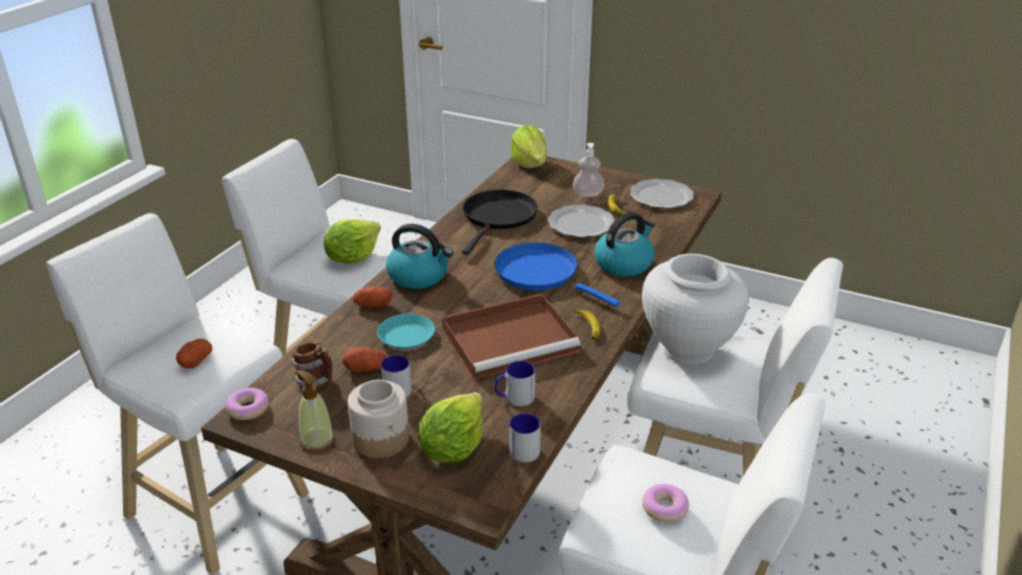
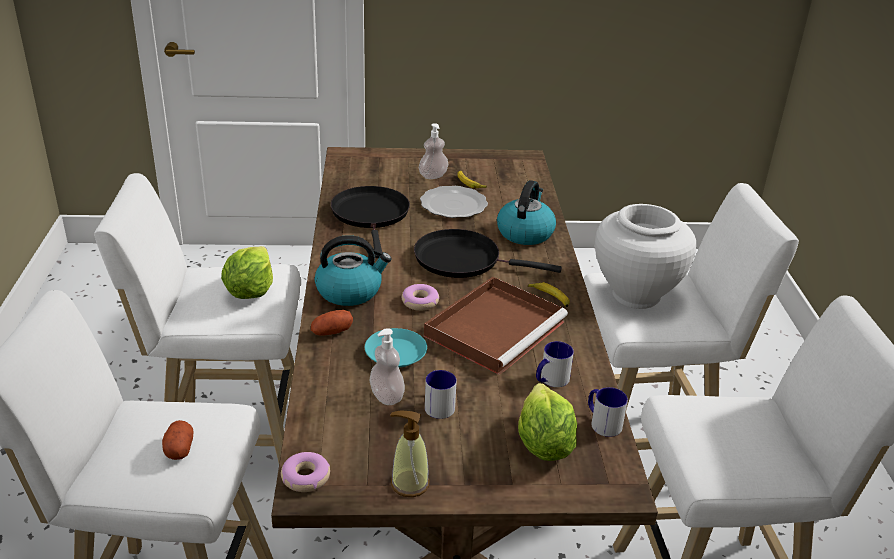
camera: 30 degrees left, 0 degrees up
mug [292,341,333,389] -> none
potato [343,347,386,372] -> soap dispenser [369,328,405,405]
jar [348,380,409,458] -> none
blue frying pan [494,242,620,307] -> black frying pan [414,229,562,278]
lettuce [510,125,547,168] -> none
plate [630,179,694,208] -> none
donut [642,484,689,523] -> donut moved to [402,284,439,311]

